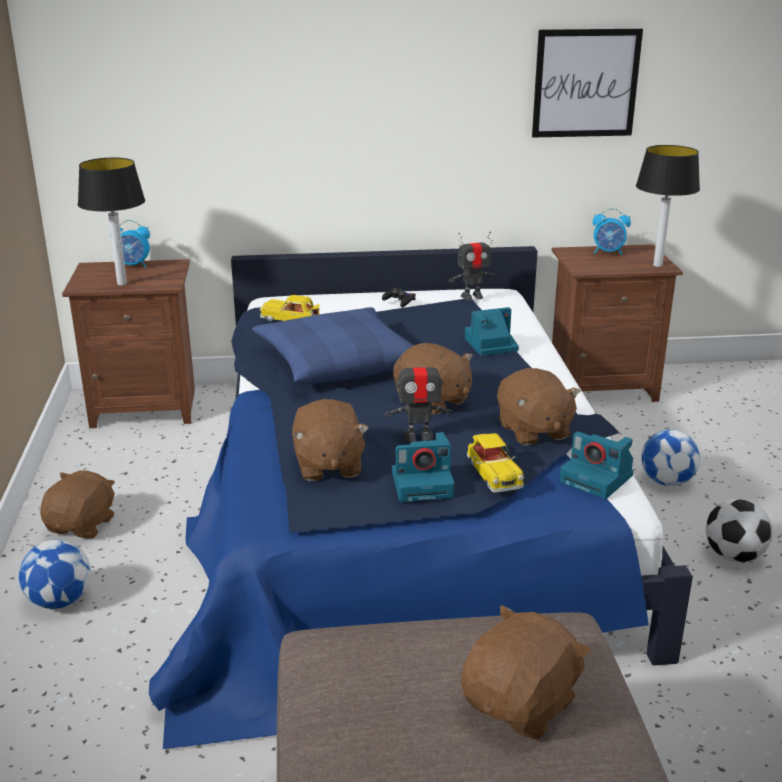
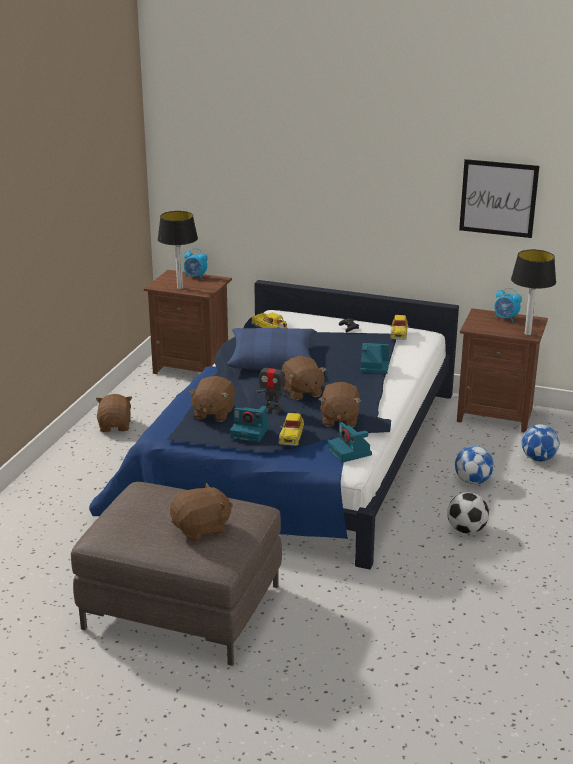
camera: 25 degrees right, 0 degrees up
football [19,540,91,609] -> football moved to [522,424,560,462]
brown plush toy [40,471,115,539] -> brown plush toy turned 45 degrees counterclockwise [96,394,132,432]
toy robot [449,231,496,300] -> toy car [390,315,409,340]

